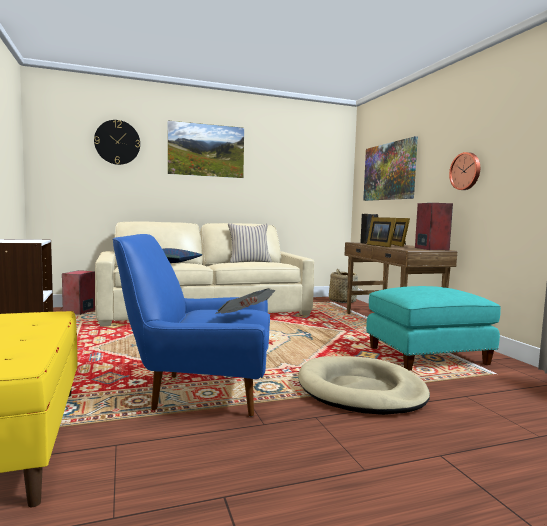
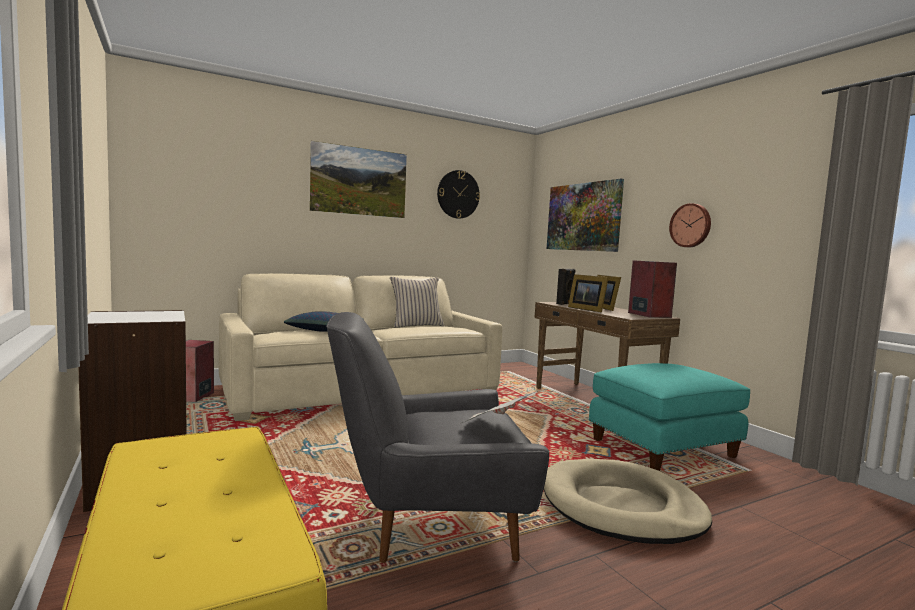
camera: 10 degrees left, 0 degrees up
wall clock [94,120,140,165] -> wall clock moved to [437,170,480,219]
blue armchair [112,234,270,417] -> grey armchair [326,312,549,563]
basket [329,269,358,303] -> none

